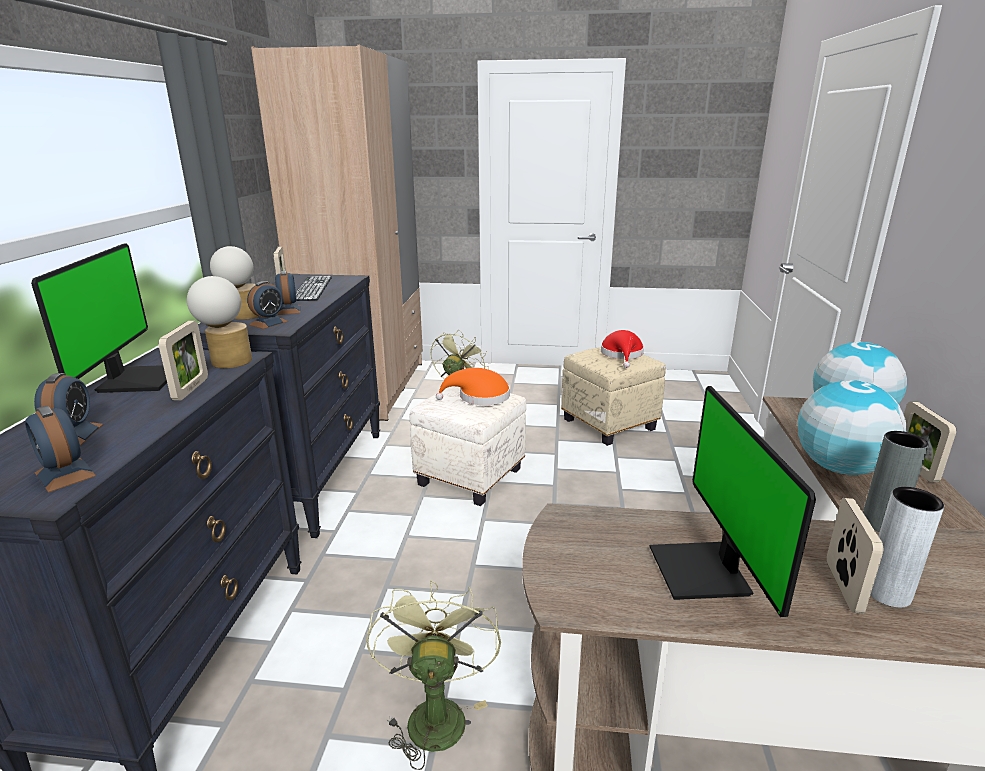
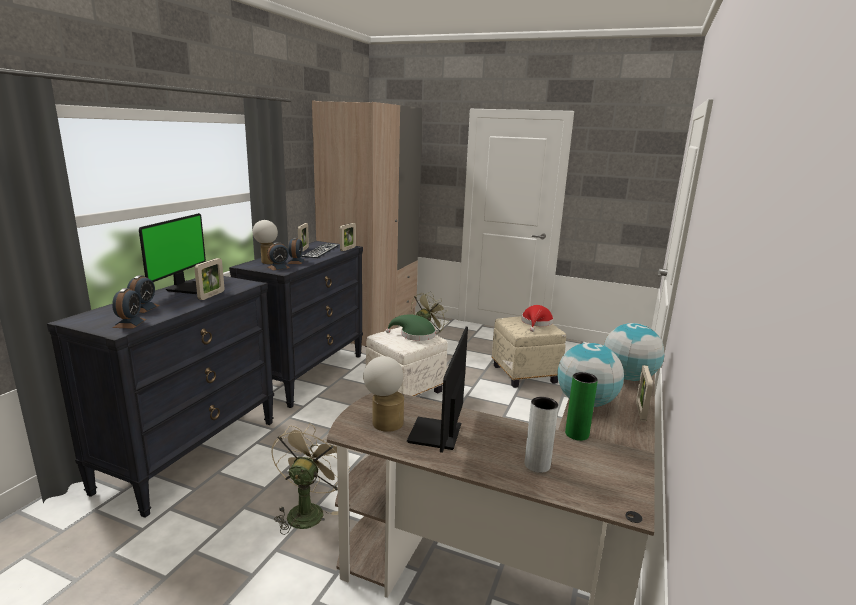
camera: 15 degrees right, 5 degrees down
alarm clock [25,406,96,493] -> alarm clock turned 150 degrees counterclockwise [112,288,146,329]
table lamp [187,276,252,368] -> table lamp moved to [363,356,404,432]
green fan [366,581,501,770] -> beige fan [272,423,350,535]
orange hat [436,368,510,405] -> green hat [386,314,436,341]
picture frame [827,498,883,614] -> picture frame moved to [340,223,356,251]
grey vase [863,431,928,532] -> green vase [565,372,598,441]

